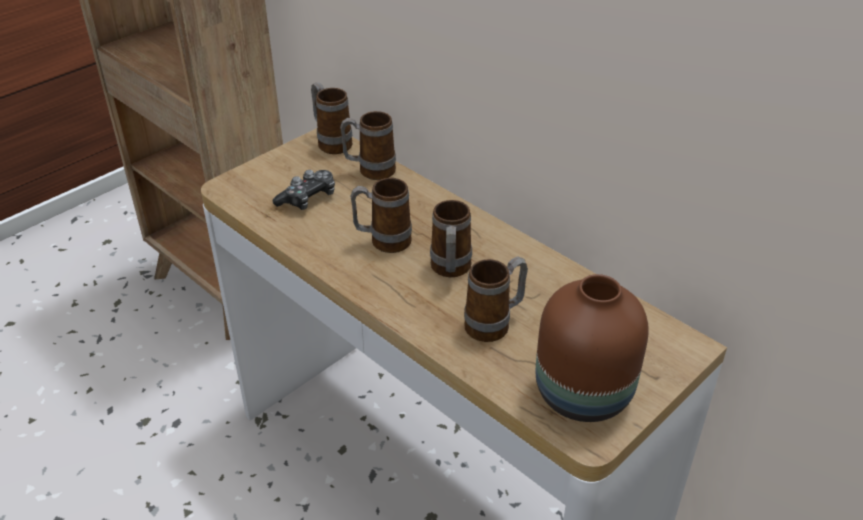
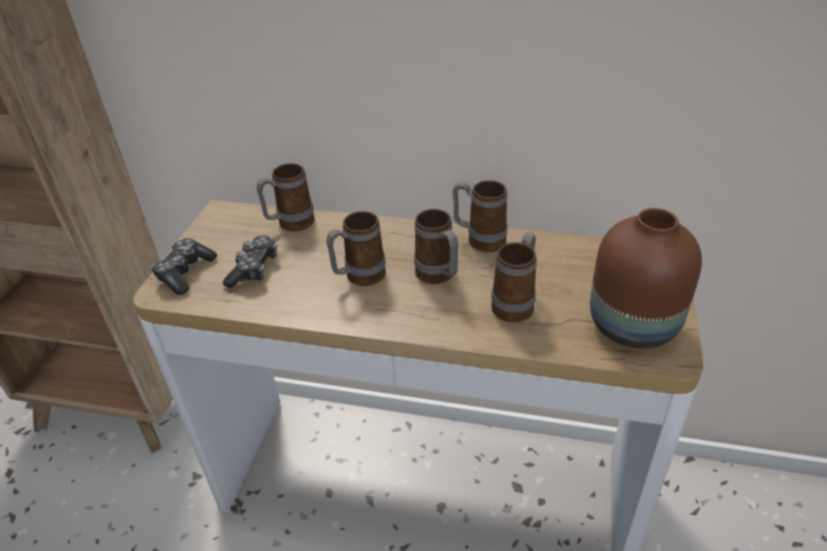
camera: 30 degrees left, 0 degrees up
mug [311,82,352,154] -> mug moved to [453,180,507,252]
none -> game controller [151,238,217,295]

